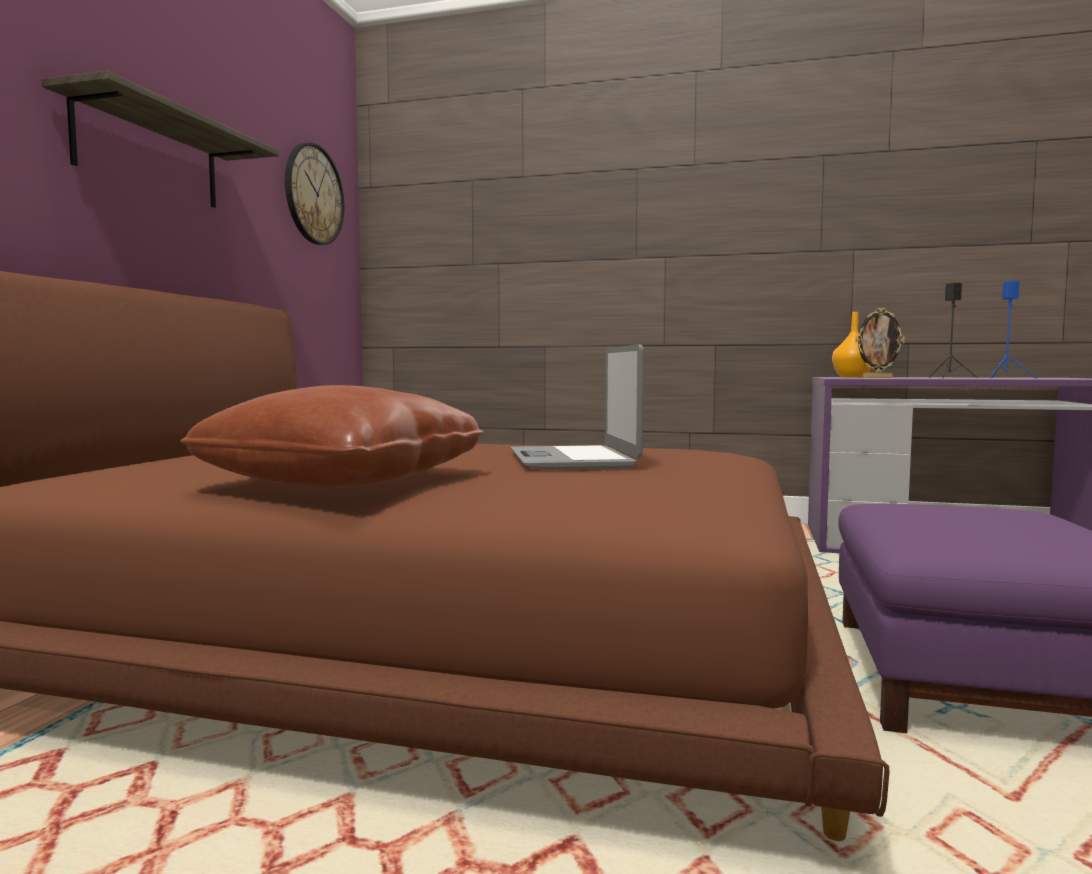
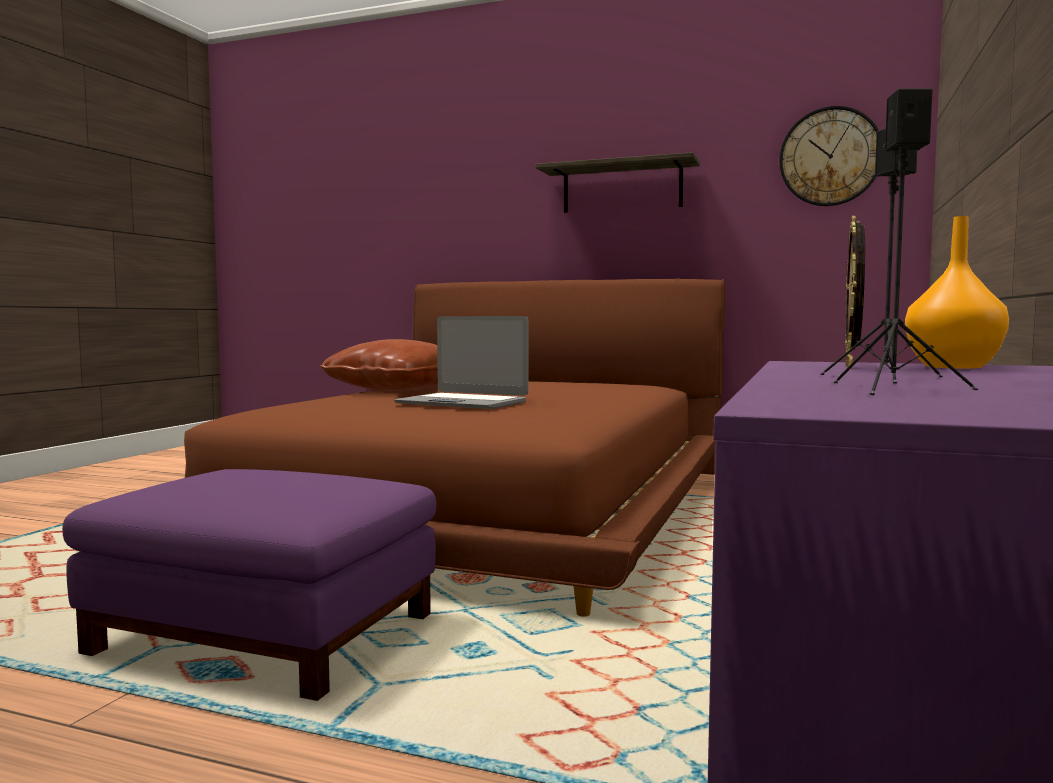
camera: 95 degrees right, 0 degrees up
laptop [511,344,644,470] -> laptop turned 150 degrees counterclockwise [394,316,528,409]
blue speaker [990,281,1036,378] -> black speaker [834,88,978,395]

